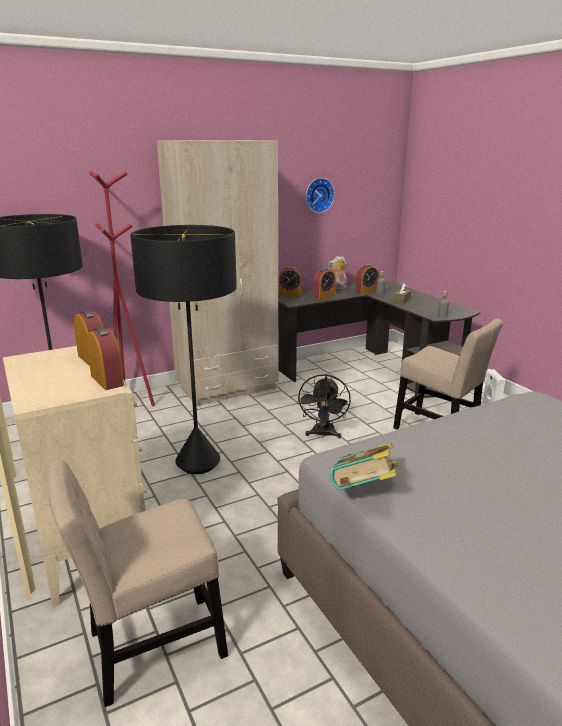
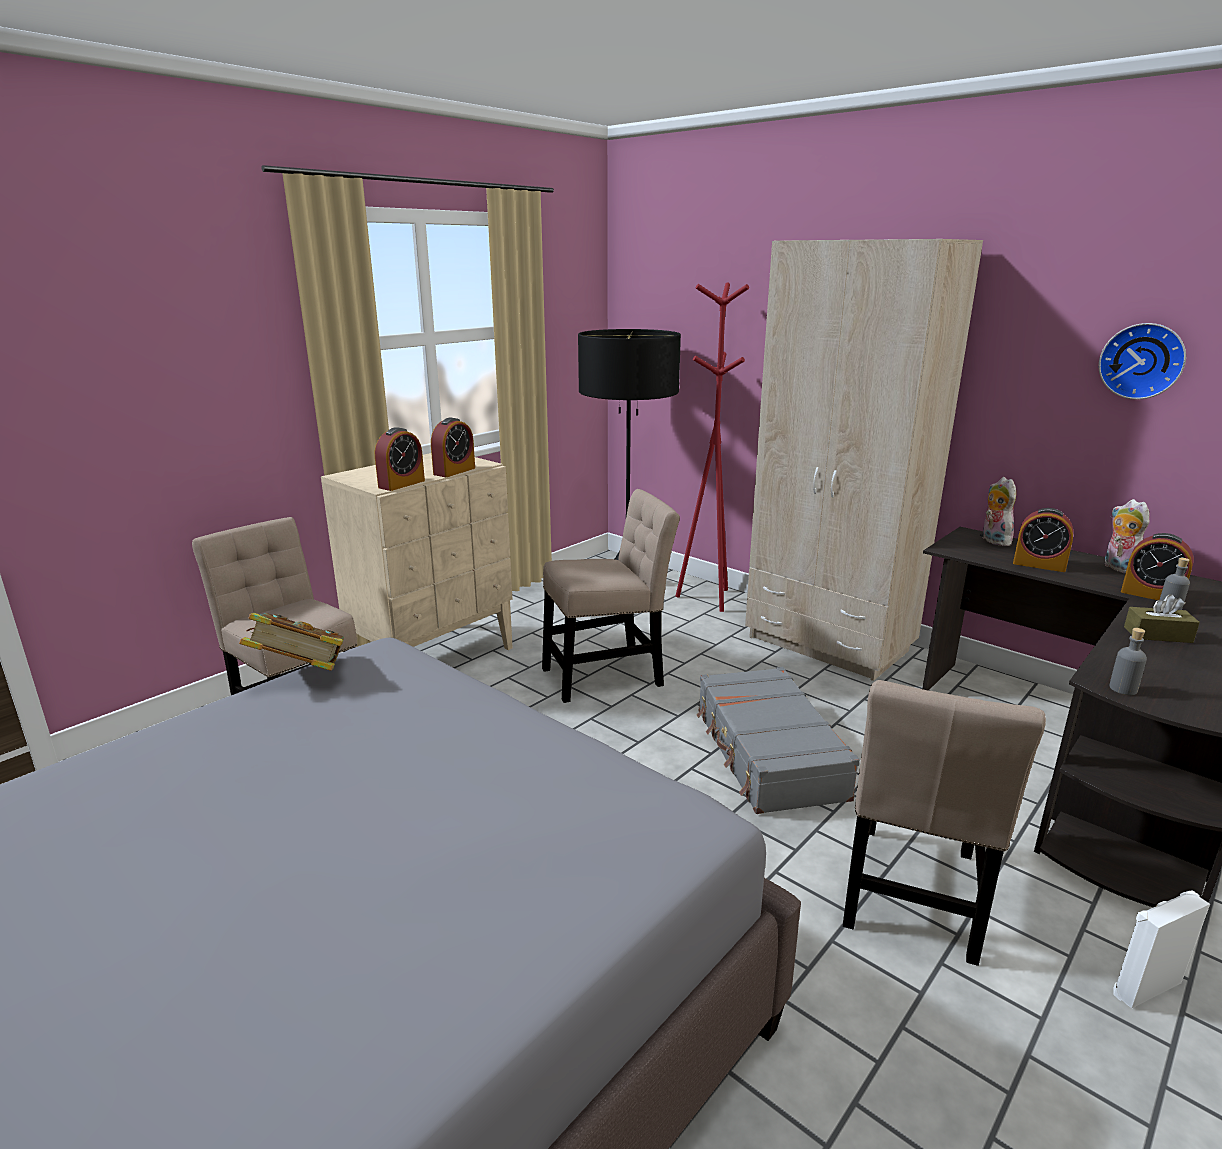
camera: 70 degrees right, 0 degrees up
black floor lamp [130,225,237,474] -> beige chair [542,489,680,703]
alarm clock [279,267,301,296] -> plush toy [983,477,1016,546]
black fan [297,374,351,438] -> grey suitcase [697,667,860,814]

